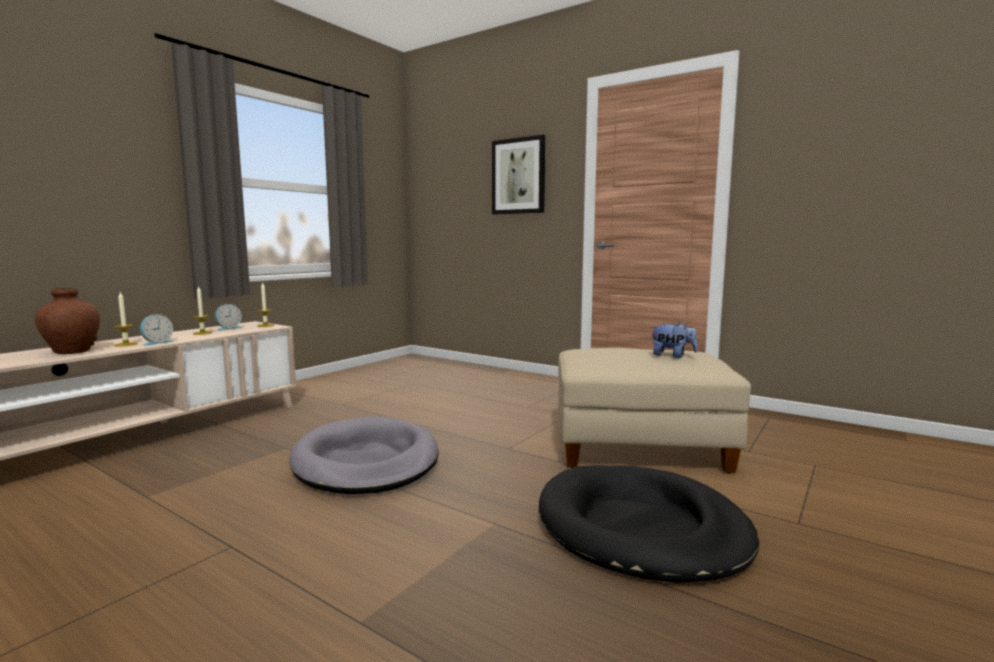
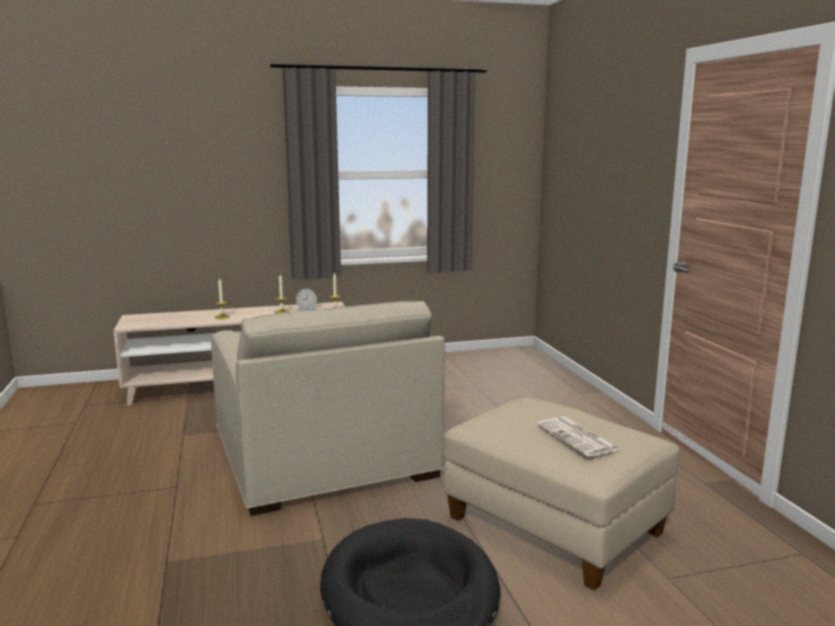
camera: 40 degrees right, 5 degrees up
brown vase [35,288,100,354] -> none
alarm clock [140,314,174,346] -> none
grey dog bed [289,417,439,494] -> beige armchair [211,301,445,516]
picture [492,135,545,214] -> none
plush toy [651,322,698,358] -> newspaper [537,417,620,457]

